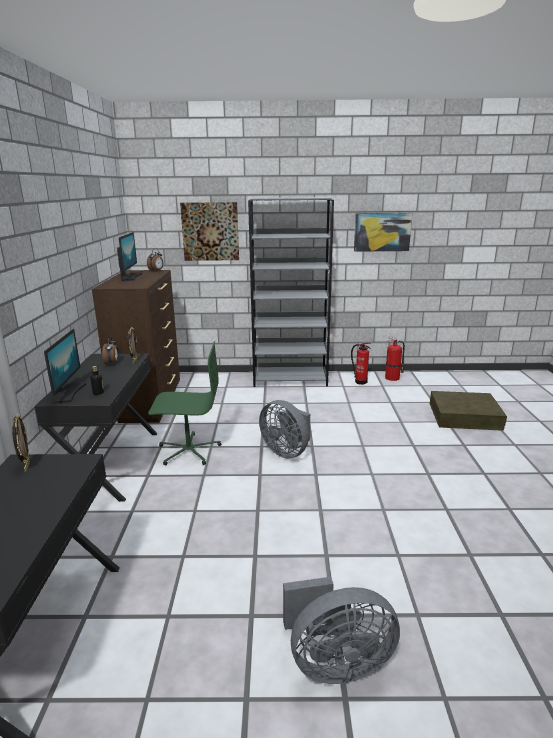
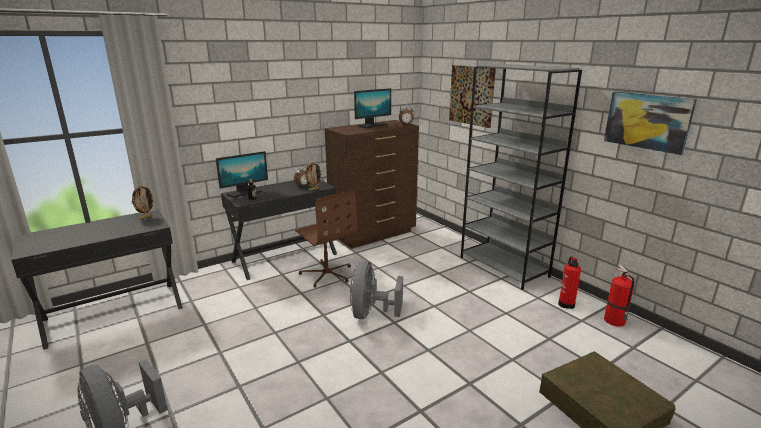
camera: 55 degrees right, 0 degrees up
green office chair [148,341,221,466] -> brown office chair [295,191,357,288]

